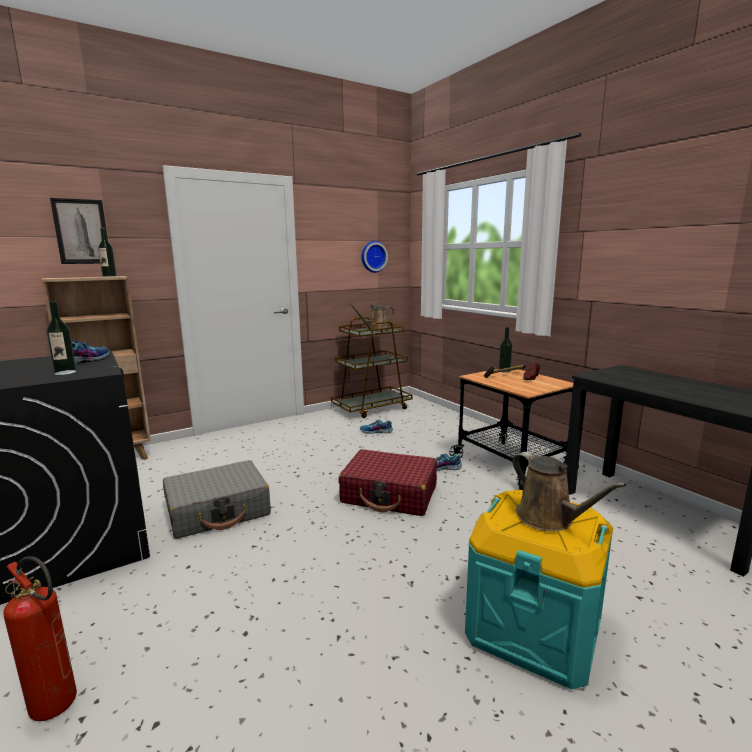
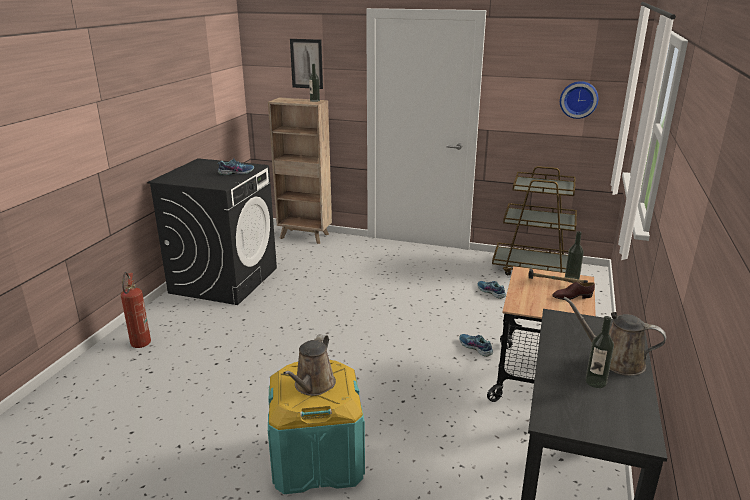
camera: 50 degrees right, 10 degrees up
bottle [46,301,77,375] -> bottle moved to [585,316,614,388]
grey suitcase [163,460,271,539] -> none
red suitcase [338,449,437,516] -> none
brown watering can [349,304,394,331] -> brown watering can moved to [563,297,666,376]

